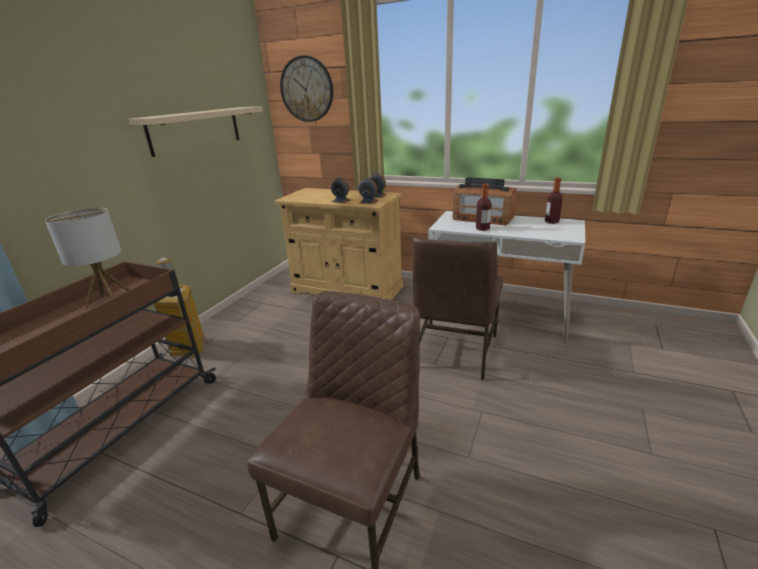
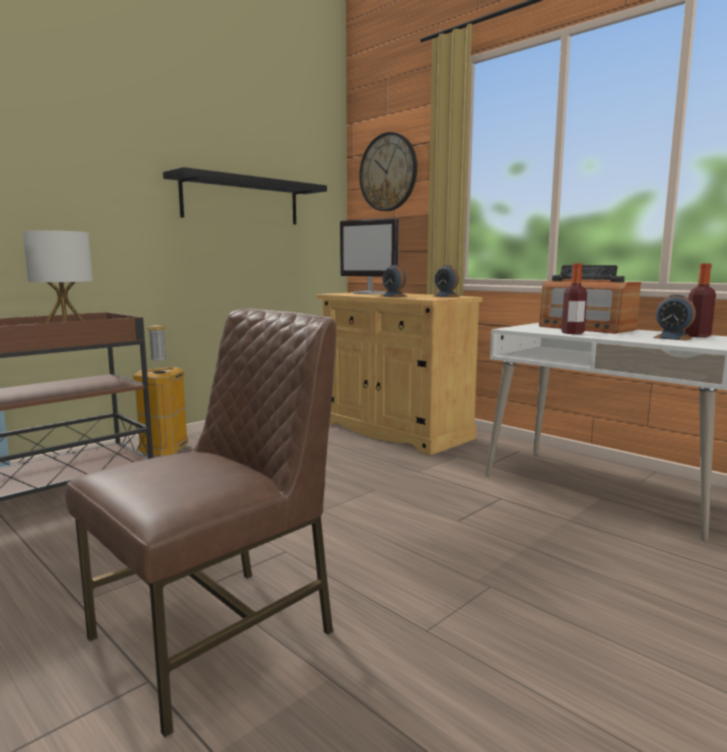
camera: 20 degrees right, 15 degrees down
beige shelf [128,106,263,157] -> black shelf [163,167,327,225]
alarm clock [359,178,379,204] -> alarm clock moved to [653,294,696,341]
brown chair [412,237,503,380] -> none
none -> monitor [340,218,399,294]

